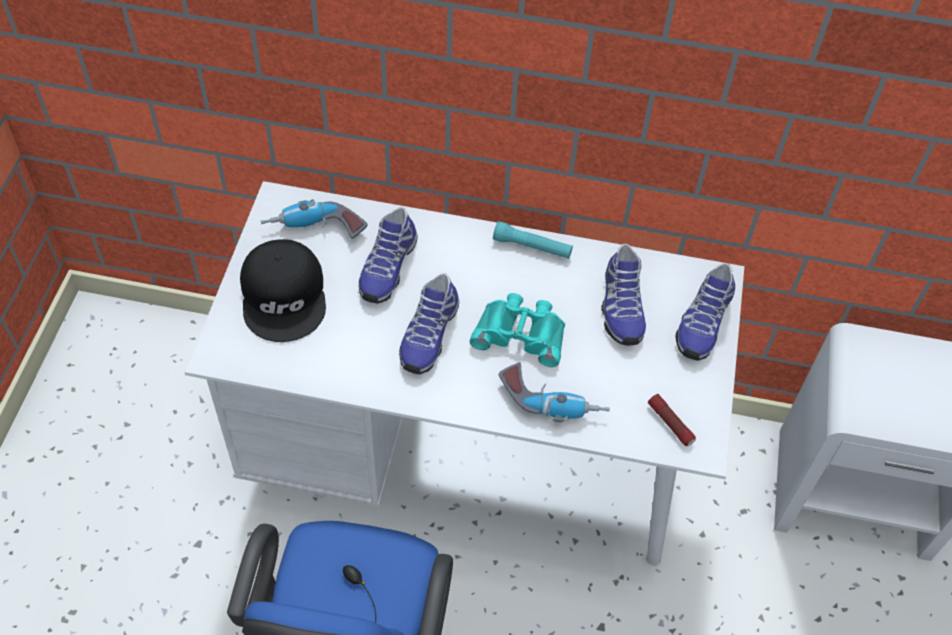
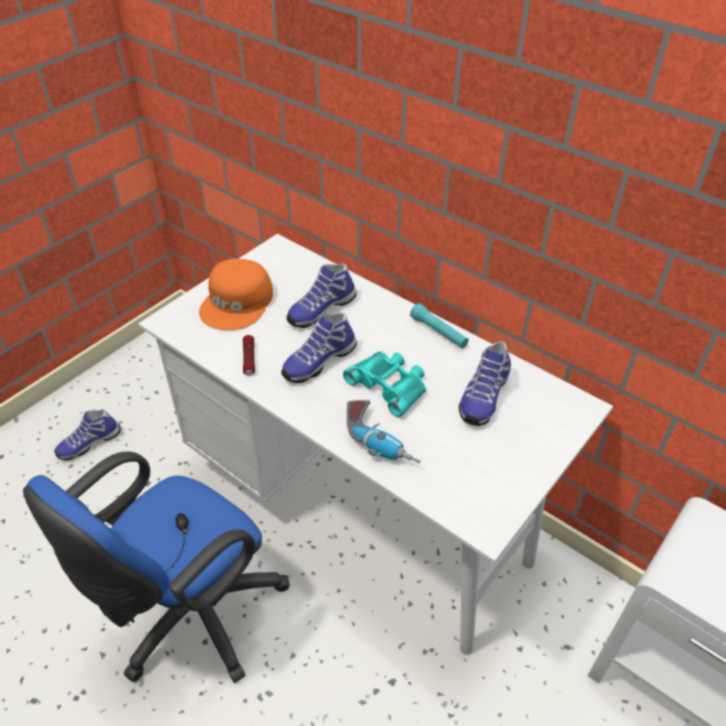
camera: 30 degrees right, 10 degrees down
black cap [240,239,326,342] -> orange cap [199,259,273,330]
power drill [261,199,368,239] -> none
flashlight [648,394,696,446] -> flashlight moved to [243,335,255,376]
shoe [675,263,735,360] -> shoe moved to [54,410,121,460]

